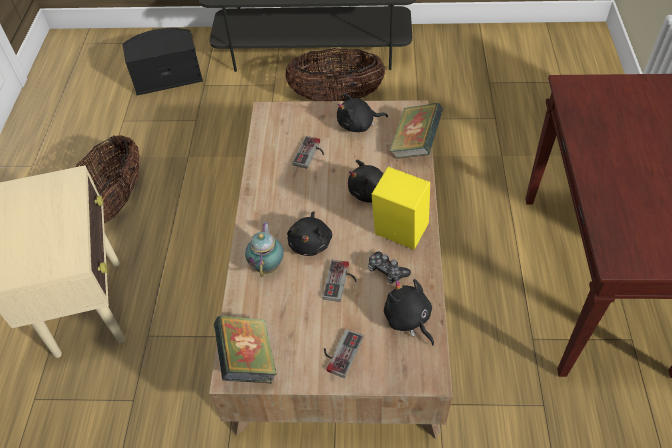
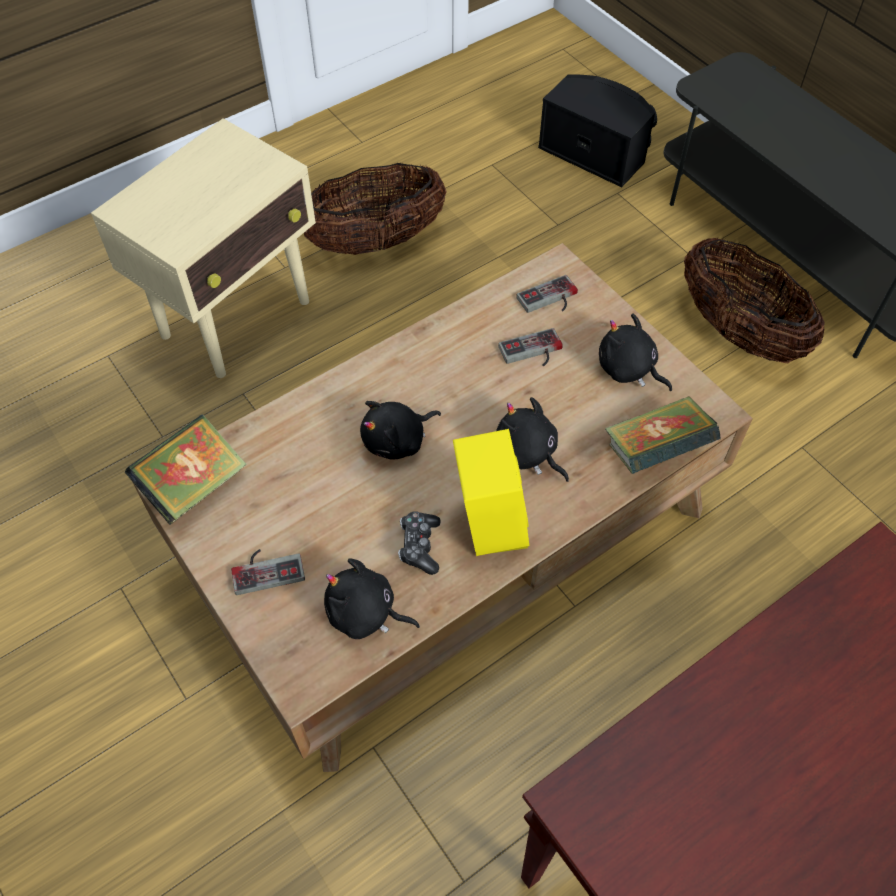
camera: 50 degrees right, 5 degrees up
teapot [245,222,284,277] -> none
game controller [323,260,357,302] -> game controller moved to [516,275,578,313]
black plush toy [384,279,434,346] -> black plush toy turned 90 degrees counterclockwise [324,559,420,639]

